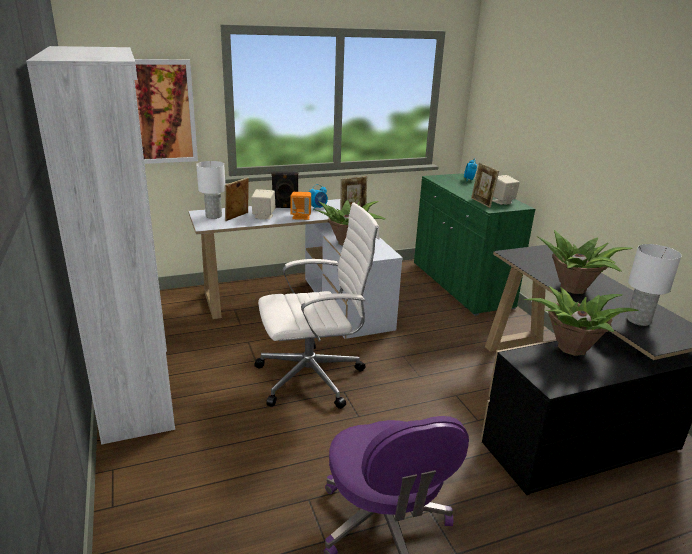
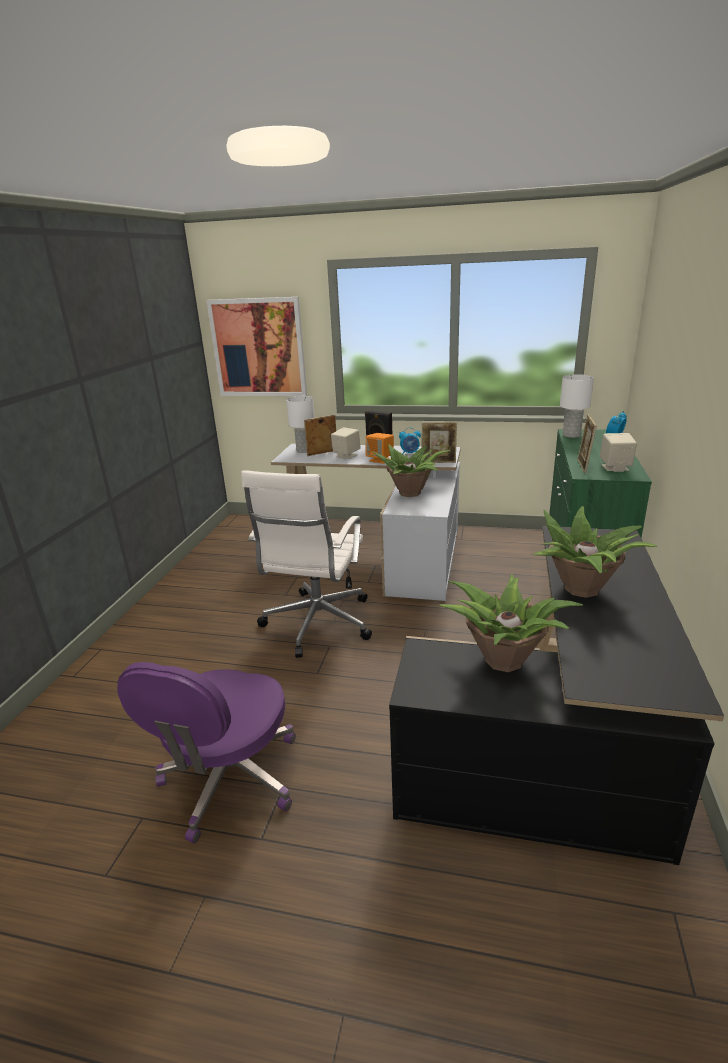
camera: 35 degrees right, 0 degrees up
white bookcase [26,46,175,445] -> none
white office chair [254,203,380,409] -> white office chair turned 90 degrees clockwise [241,470,372,658]
white table lamp [627,244,682,326] -> white table lamp moved to [560,374,594,438]

